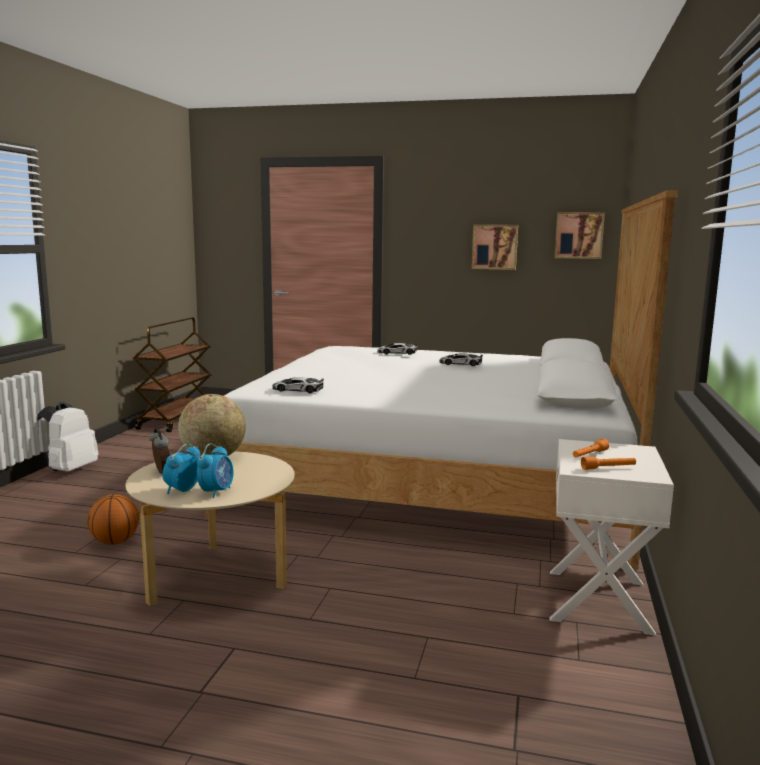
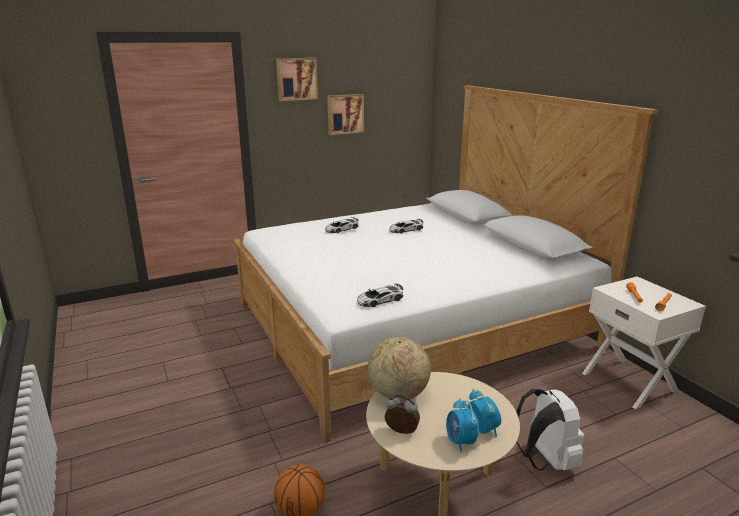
camera: 40 degrees left, 10 degrees up
white backpack [37,402,98,472] -> white backpack moved to [516,389,584,471]
brown cart [133,317,212,432] -> none
picture [554,212,605,259] -> picture moved to [276,58,318,101]

